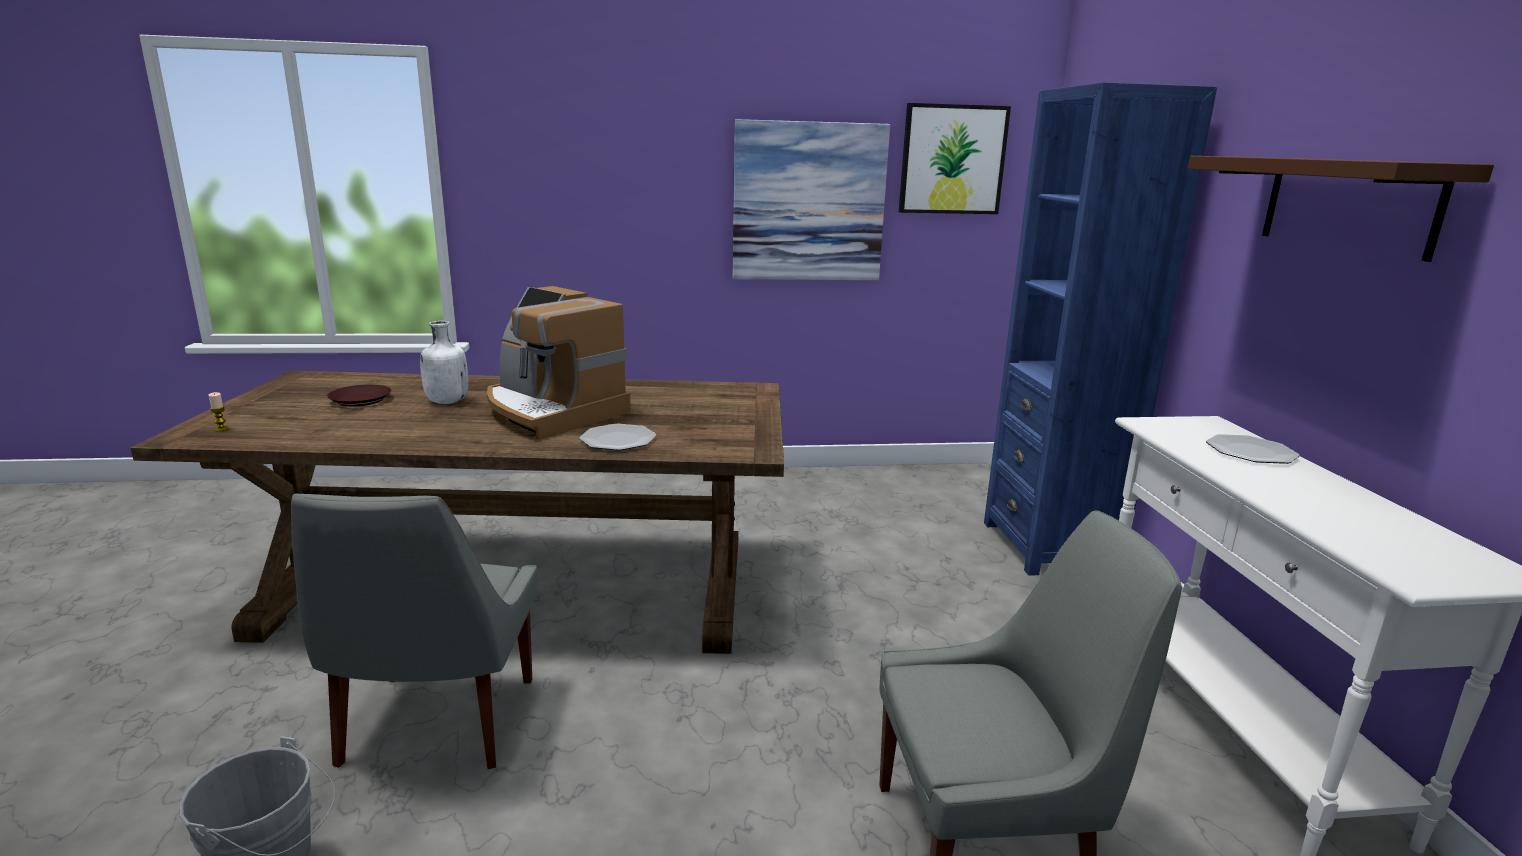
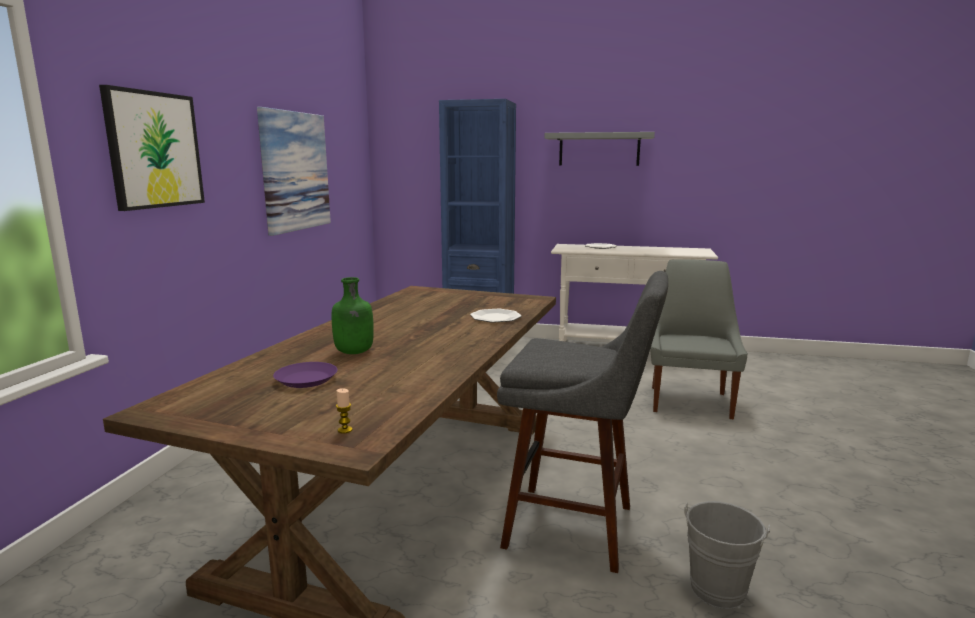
camera: 70 degrees left, 5 degrees down
grey chair [291,494,537,769] -> grey stool [497,271,668,573]
brown plate [327,385,391,406] -> purple plate [273,362,338,388]
white bottle [420,321,468,404] -> green bottle [332,277,374,354]
coffee machine [487,286,631,440] -> none
picture [899,103,1011,214] -> picture moved to [99,85,205,211]
brown shelf [1188,156,1494,262] -> grey shelf [545,132,655,166]

